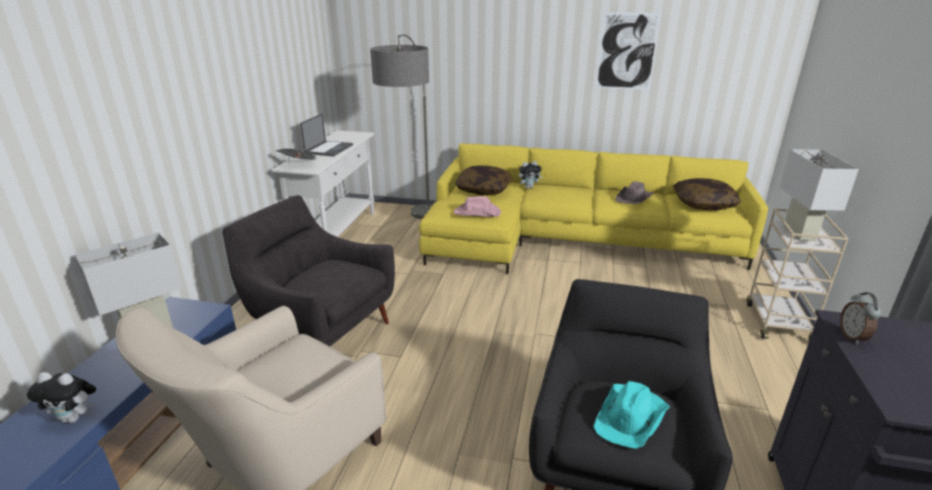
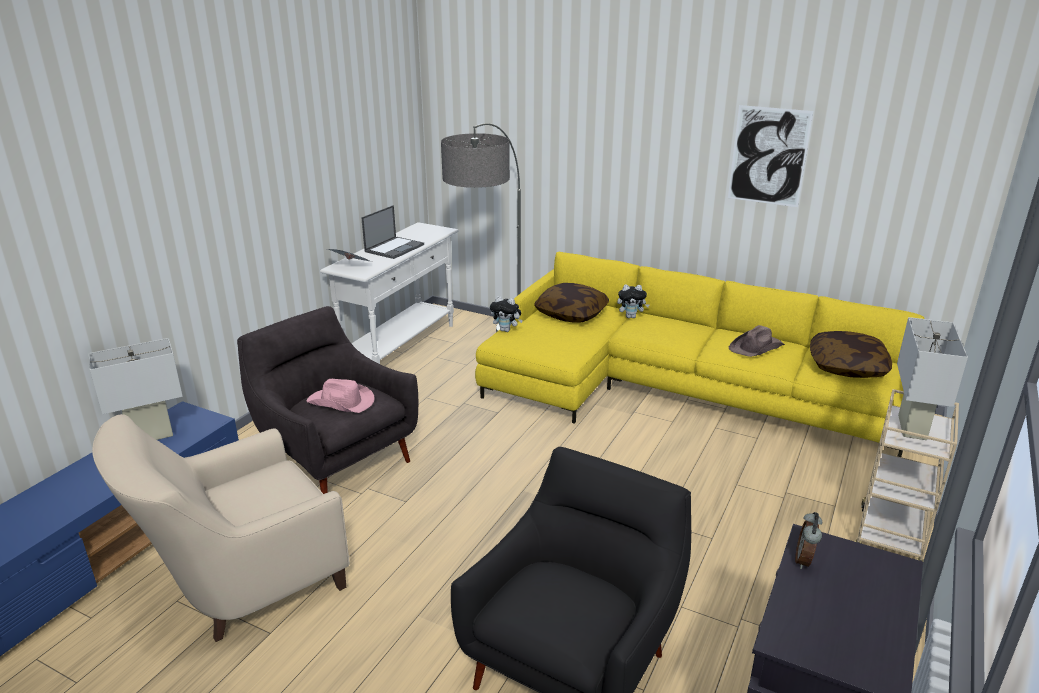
camera: 15 degrees right, 0 degrees up
plush toy [27,372,96,423] -> plush toy moved to [490,296,523,332]
pink hat [454,196,501,217] -> pink hat moved to [306,379,374,413]
turquoise hat [593,381,670,449] -> none

